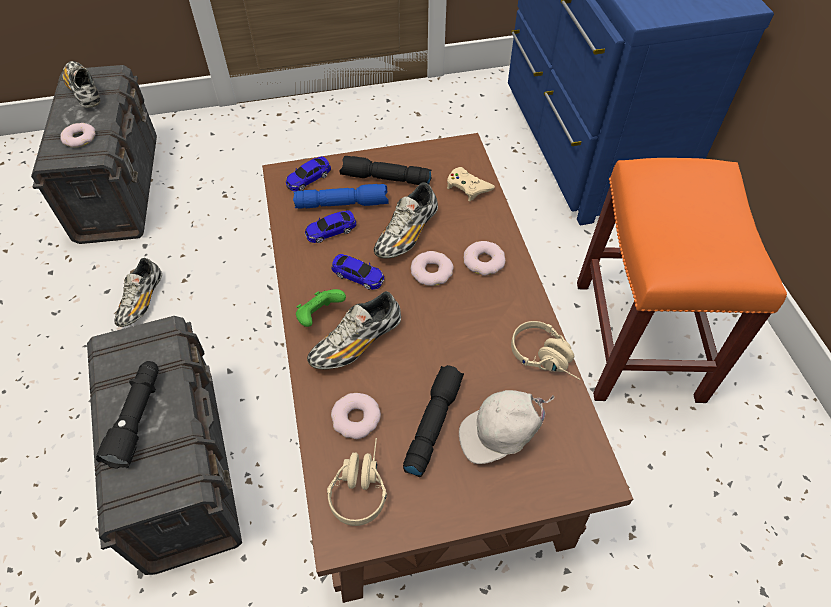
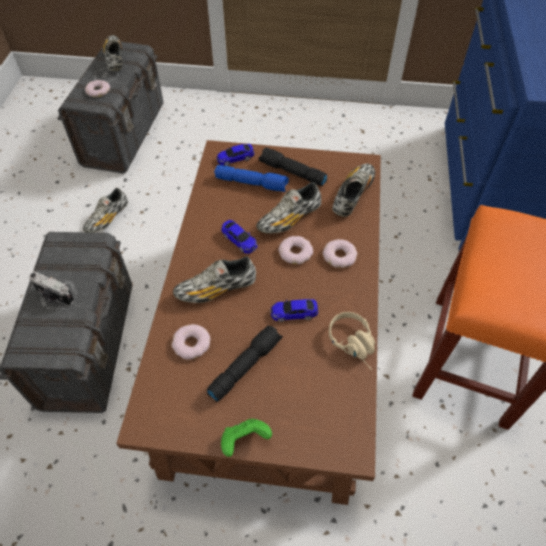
camera: 20 degrees right, 0 degrees up
black flashlight [96,361,159,469] -> camera [29,271,75,306]
green game controller [296,289,346,327] -> green game controller moved to [221,419,272,457]
toy car [305,210,356,243] -> toy car moved to [270,299,318,322]
beige headphones [327,438,387,526] -> none
beige game controller [447,167,495,202] -> shoe [332,164,375,217]
white cap [459,390,554,464] -> none

